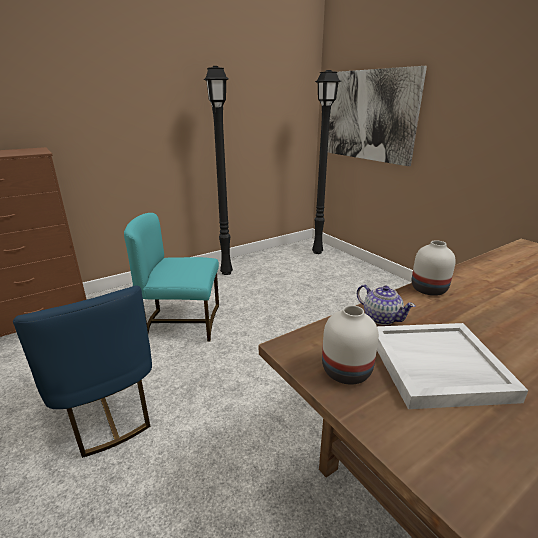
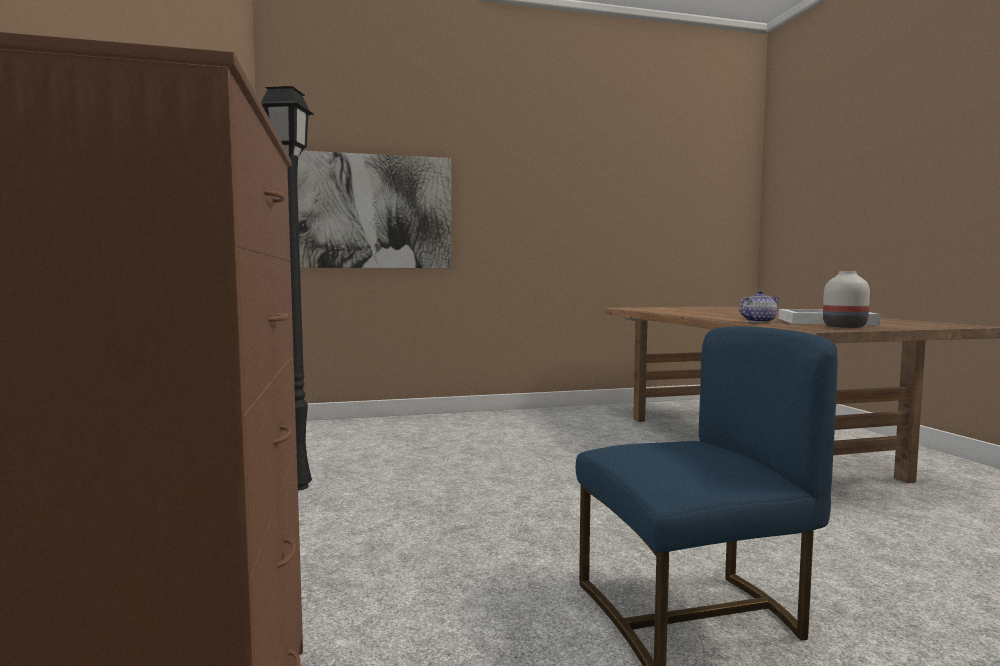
camera: 70 degrees left, 20 degrees down
turquoise chair [124,213,219,342] -> none
black floor lamp [312,70,341,254] -> none
white vase [412,240,456,296] -> none

